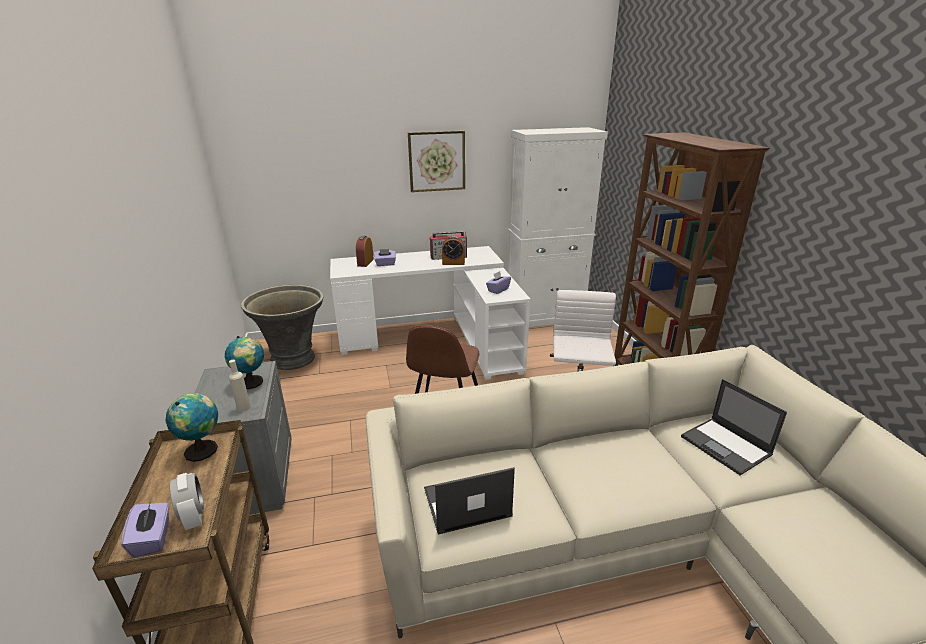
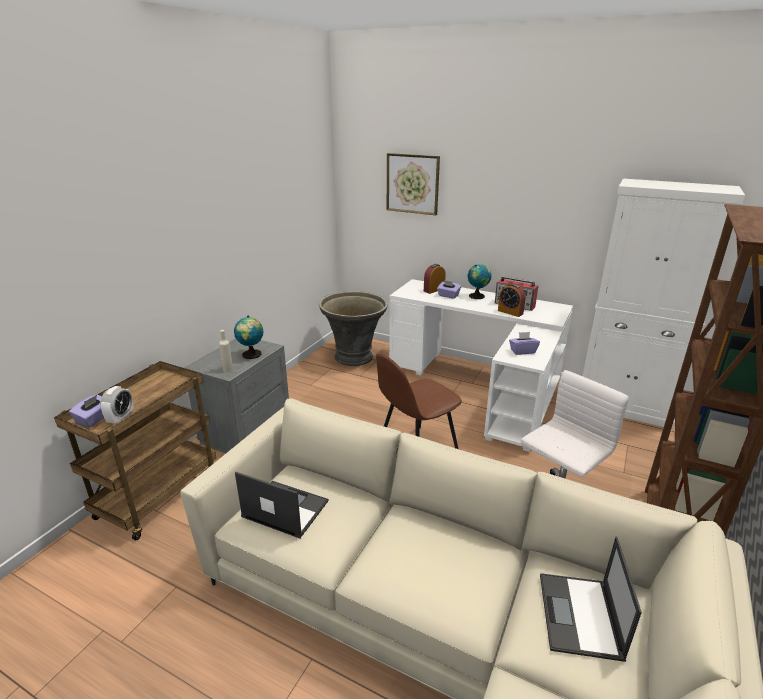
camera: 40 degrees right, 0 degrees up
globe [166,393,218,462] -> globe moved to [468,264,491,299]
picture [408,131,465,192] -> picture moved to [387,153,440,215]

